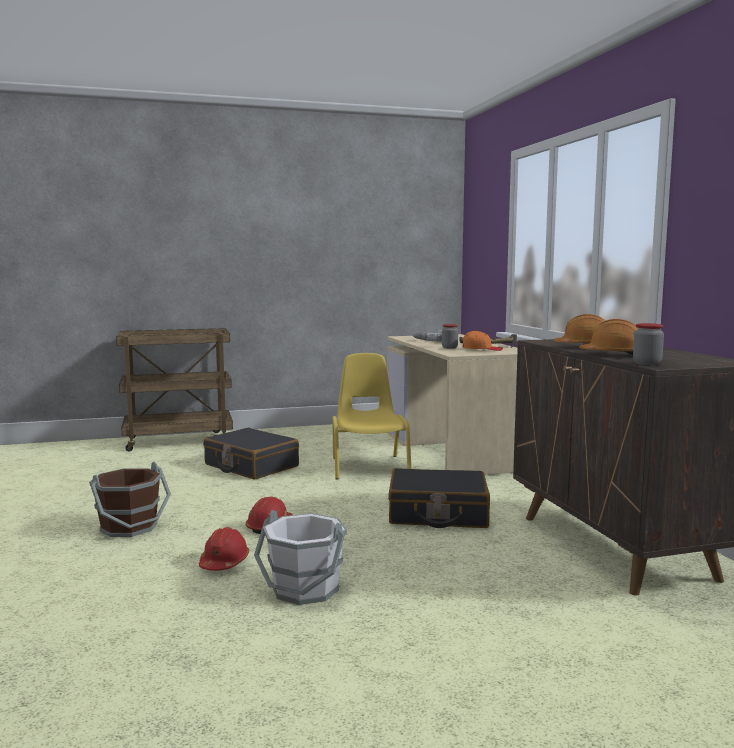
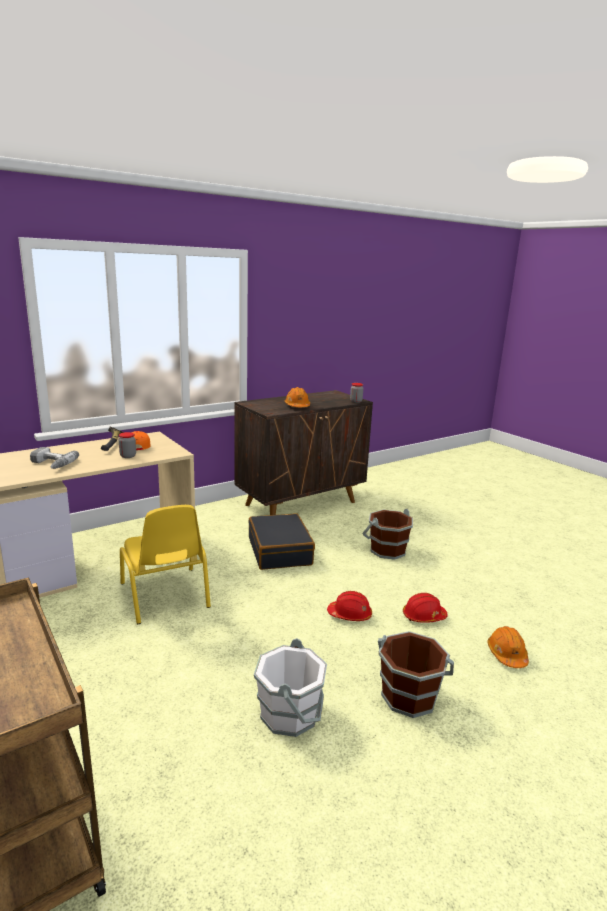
camera: 110 degrees left, 10 degrees up
black suitcase [203,428,299,480] -> none
white bucket [254,510,347,605] -> white bucket moved to [254,638,327,737]
yellow chair [332,353,411,480] -> yellow chair turned 90 degrees counterclockwise [120,505,211,624]
orange hard hat [579,319,638,354] -> orange hard hat moved to [488,626,529,668]
none -> brown bucket [362,509,413,560]

